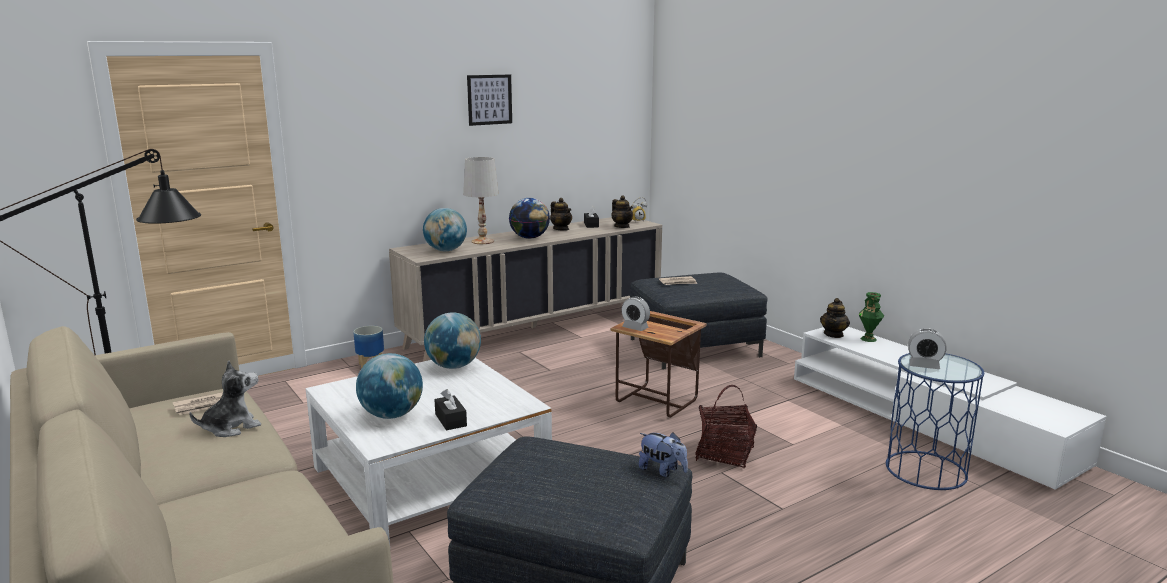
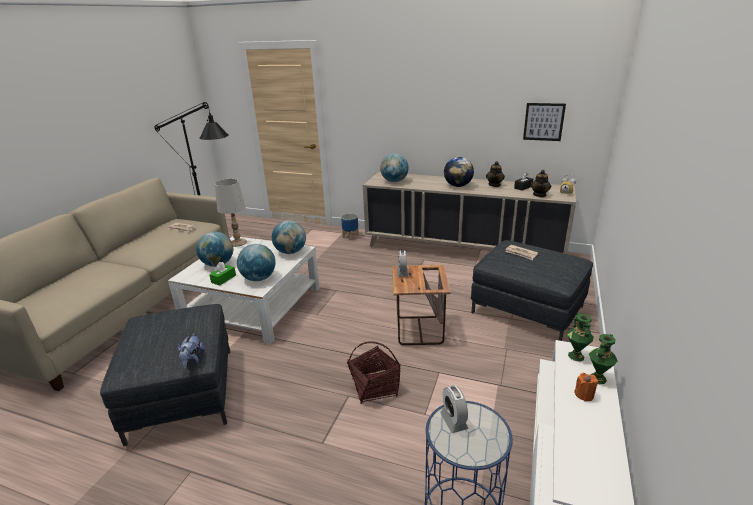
camera: 55 degrees right, 10 degrees up
plush toy [189,360,261,437] -> none
black tissue box [434,389,467,430] -> green tissue box [209,262,236,285]
white table lamp [463,157,499,244] -> white table lamp moved to [215,179,247,247]
picture [467,75,512,126] -> picture moved to [523,103,566,141]
teapot [820,298,850,338] -> green vase [567,313,594,361]
none -> globe [237,244,276,281]
none -> orange candle [574,373,598,401]

